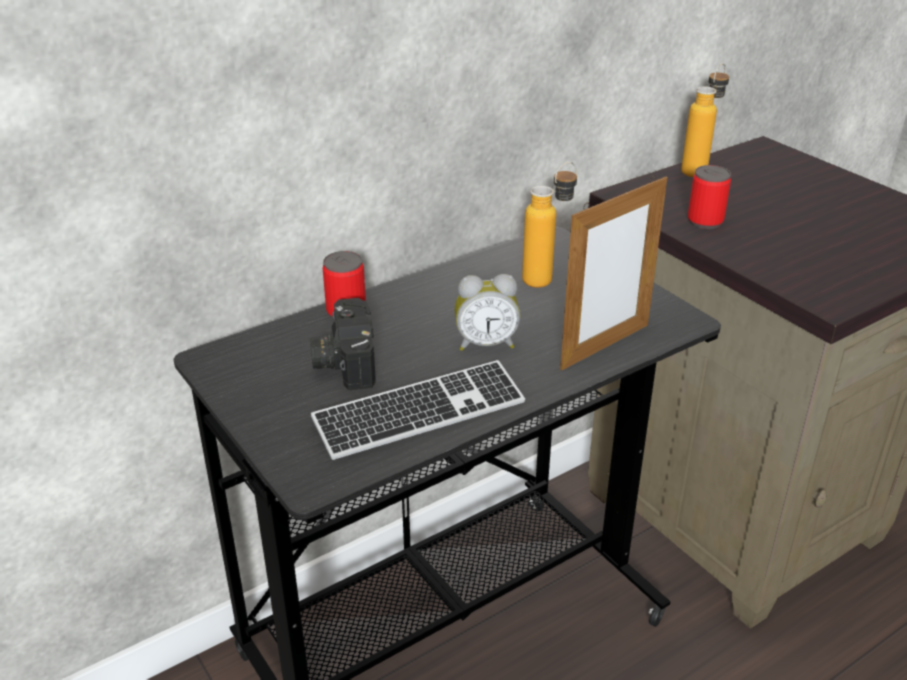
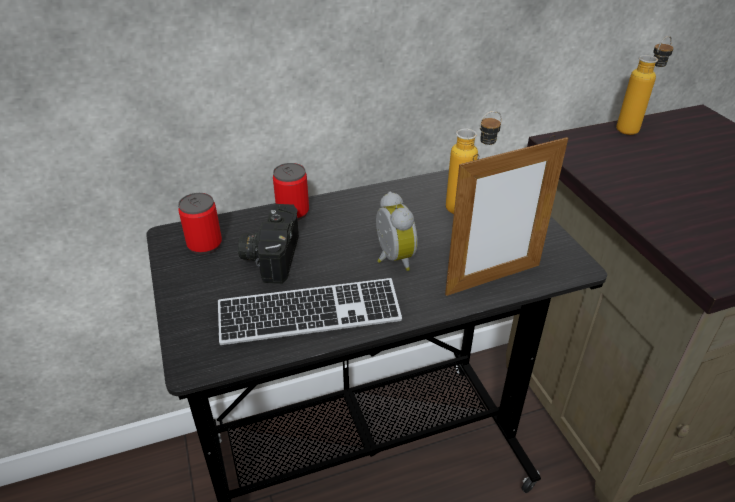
camera: 15 degrees right, 5 degrees up
alarm clock [454,274,520,351] -> alarm clock turned 120 degrees counterclockwise [376,192,418,271]
can [688,165,731,229] -> can moved to [178,193,222,254]

